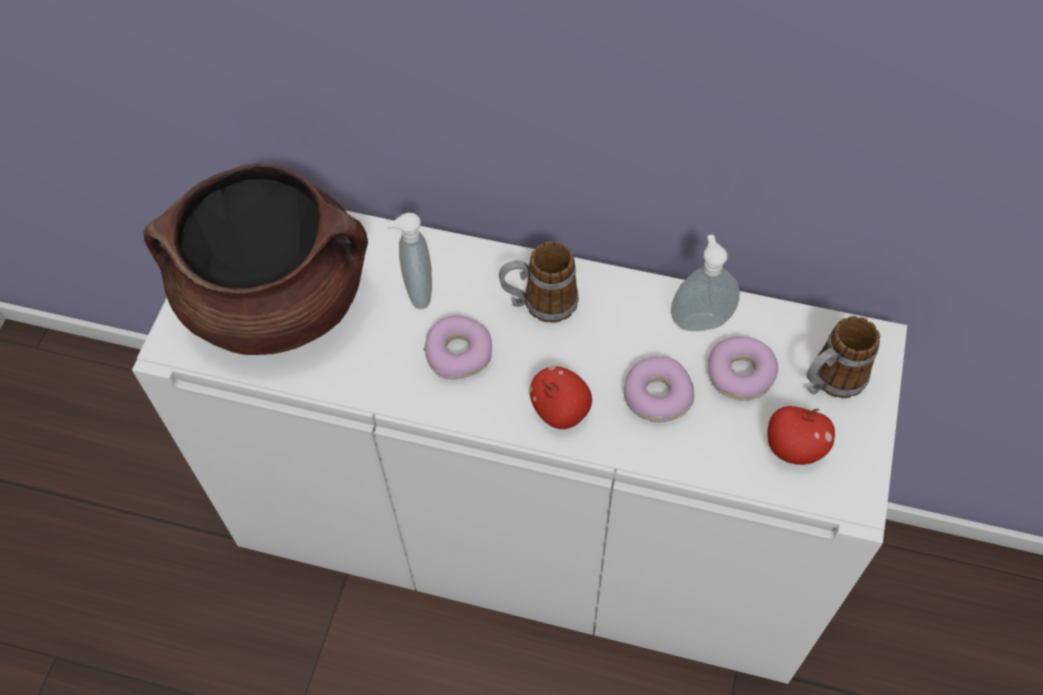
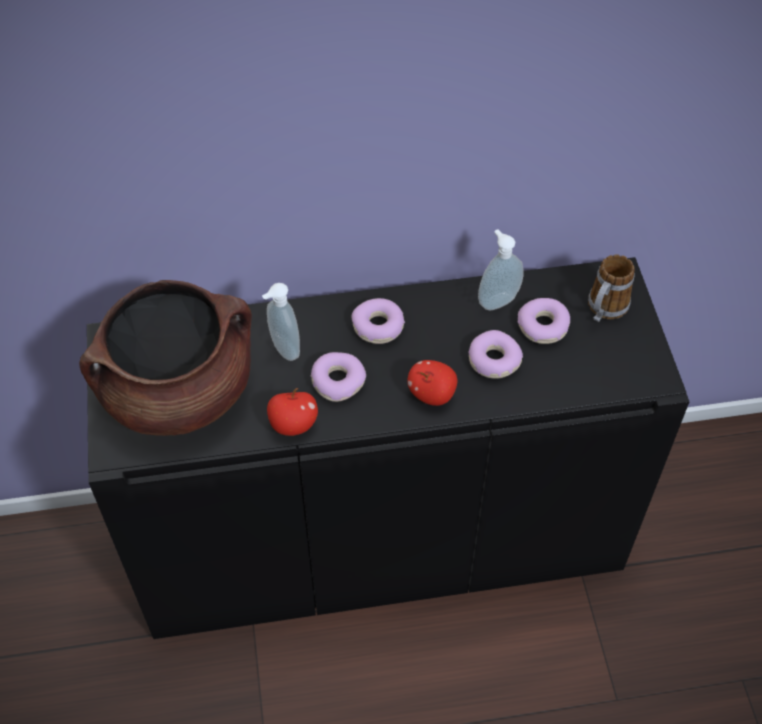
camera: 25 degrees left, 5 degrees down
white cabinet [132,210,907,684] -> black cabinet [87,257,690,639]
mug [499,241,579,323] -> donut [351,298,405,344]
apple [768,406,835,465] -> apple moved to [267,388,318,436]

